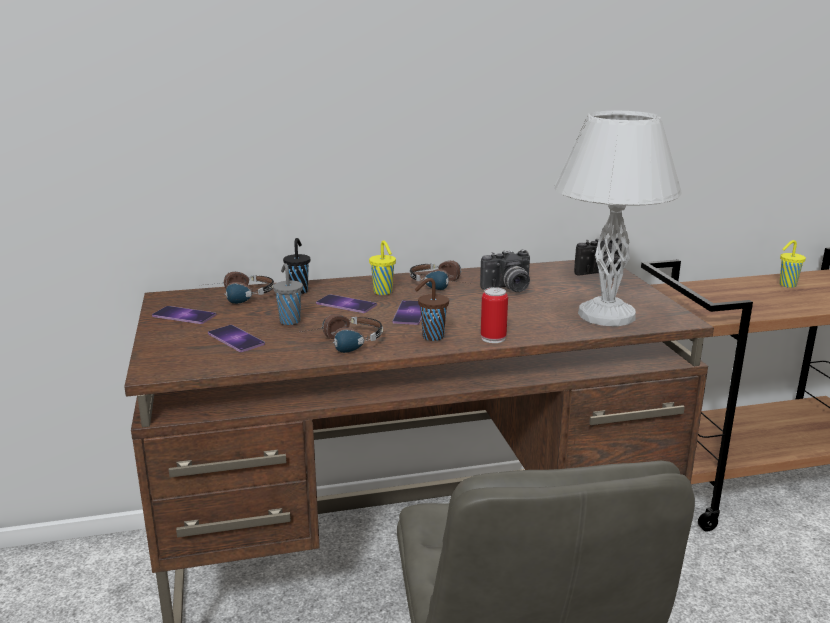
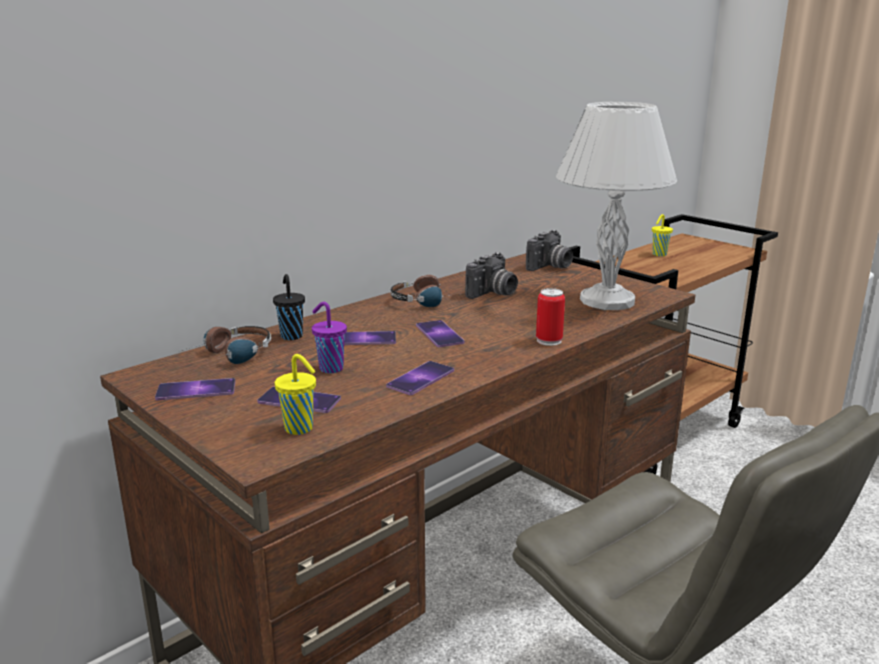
camera: 30 degrees left, 0 degrees up
grey cup [273,263,303,325] -> purple cup [312,302,347,373]
headphones [297,314,383,353] -> phone [386,361,454,395]
yellow cup [369,240,396,295] -> yellow cup moved to [275,354,316,435]
brown cup [415,278,449,341] -> none

